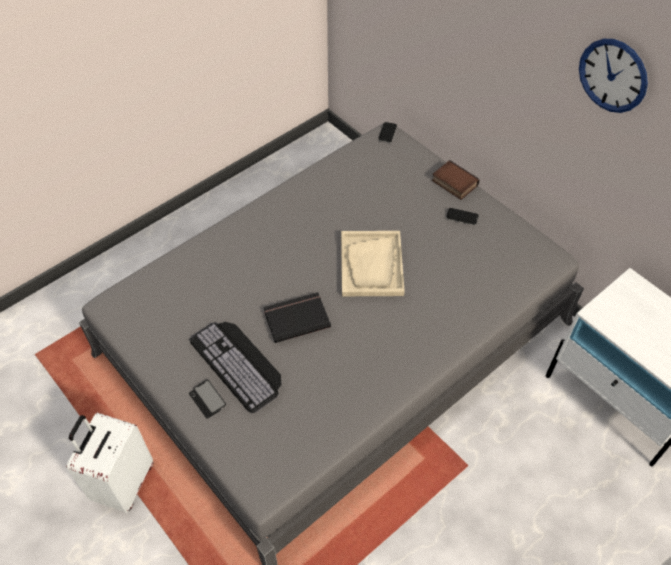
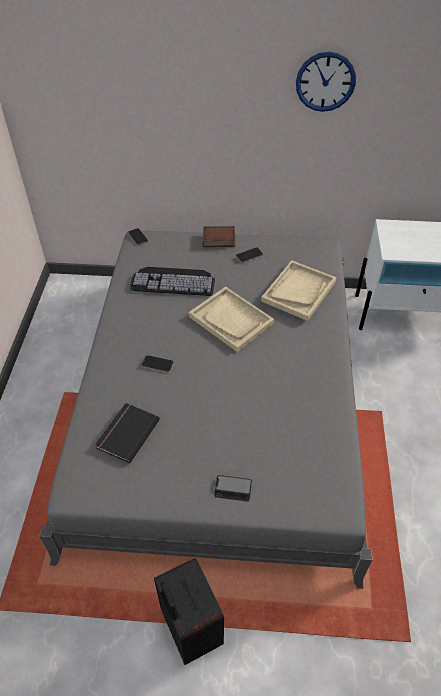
camera: 45 degrees left, 5 degrees down
white suitcase [66,413,153,513] -> black suitcase [154,558,224,665]
keyboard [189,322,281,413] -> keyboard moved to [129,267,215,296]
black book [263,292,331,343] -> black book moved to [95,403,160,464]
none -> phone [141,355,174,372]
none -> beige tray [261,260,337,321]

